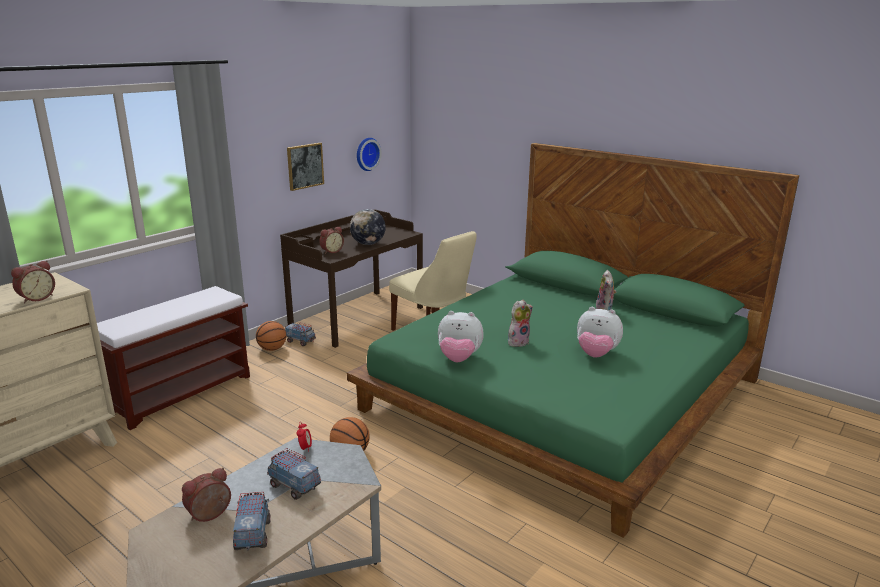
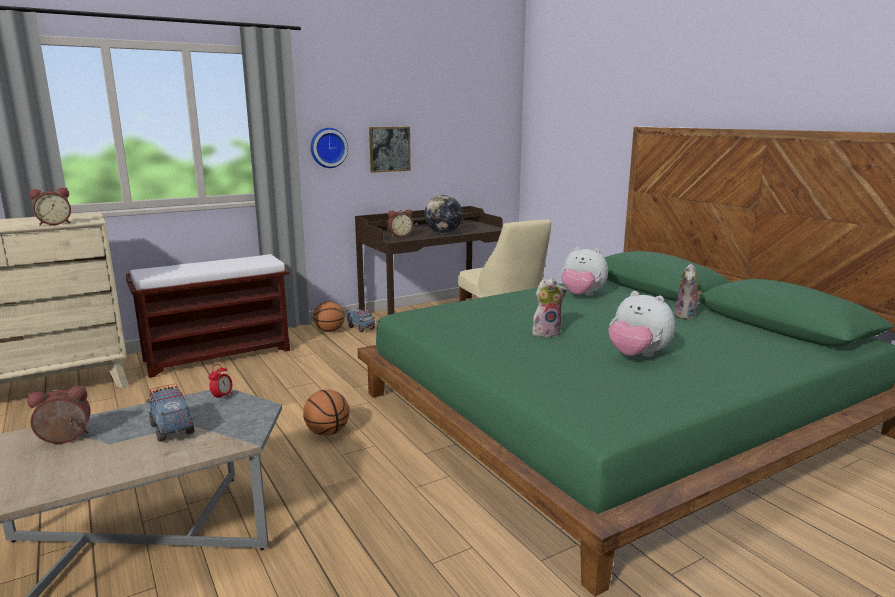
camera: 20 degrees right, 5 degrees down
toy truck [233,492,271,550] -> none
wall clock [357,138,382,171] -> wall clock moved to [311,128,348,168]
plush toy [438,311,484,362] -> plush toy moved to [561,247,608,296]

